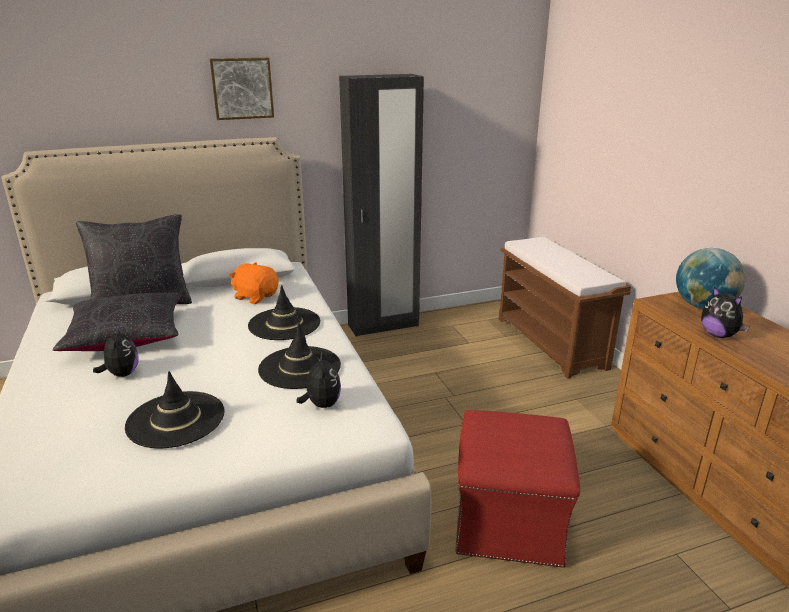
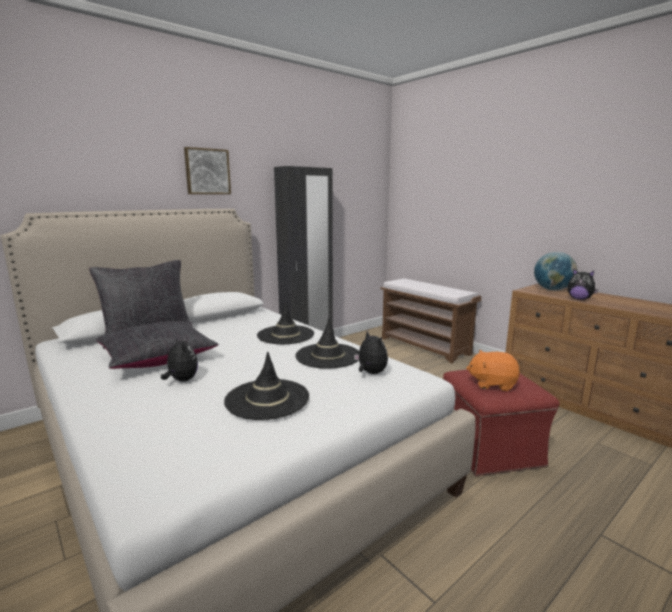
camera: 20 degrees left, 10 degrees down
orange plush toy [229,262,278,304] -> orange plush toy moved to [466,350,520,391]

